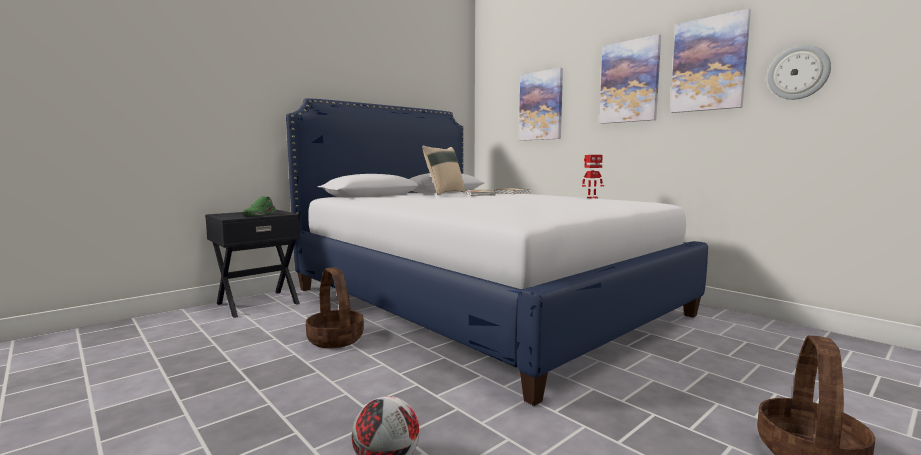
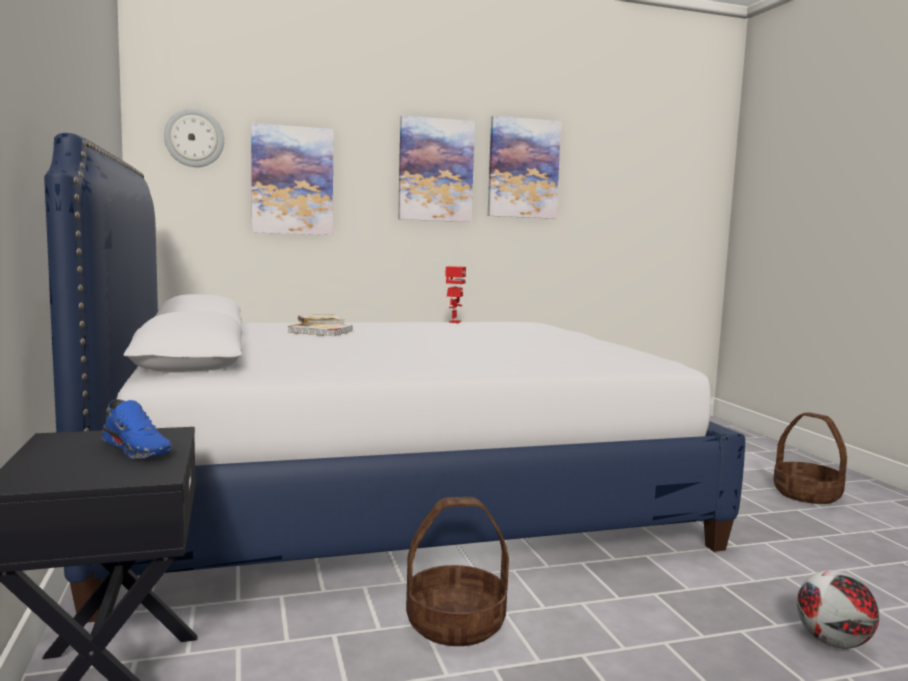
camera: 65 degrees left, 0 degrees up
green shoe [243,196,276,216] -> blue shoe [102,399,173,459]
beige pillow [422,146,465,195] -> none
wall clock [768,45,831,100] -> wall clock moved to [164,108,224,167]

